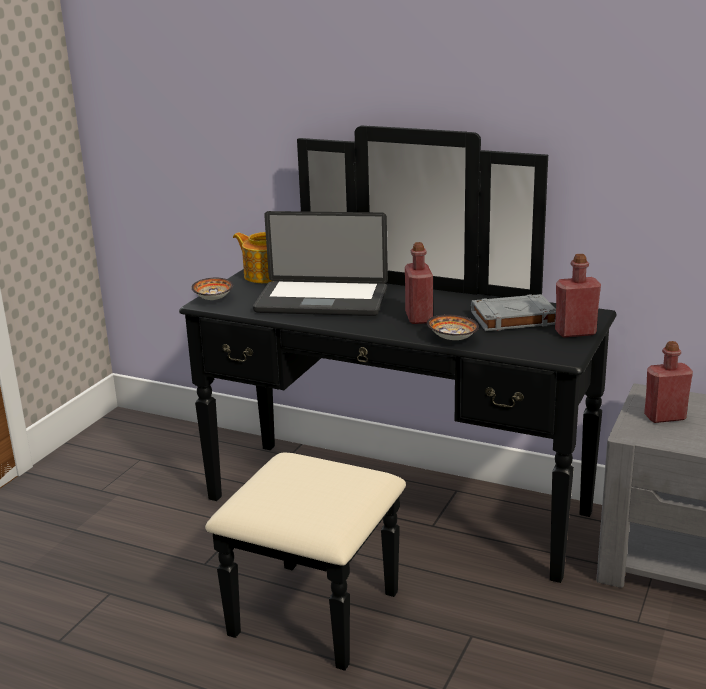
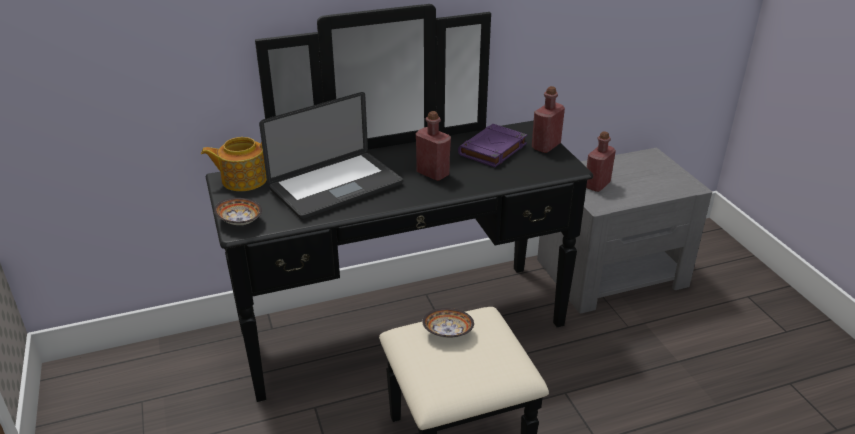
camera: 45 degrees left, 10 degrees up
bowl [427,315,479,340] -> bowl moved to [422,308,474,338]
grey book [471,294,556,331] -> purple book [458,124,527,167]

